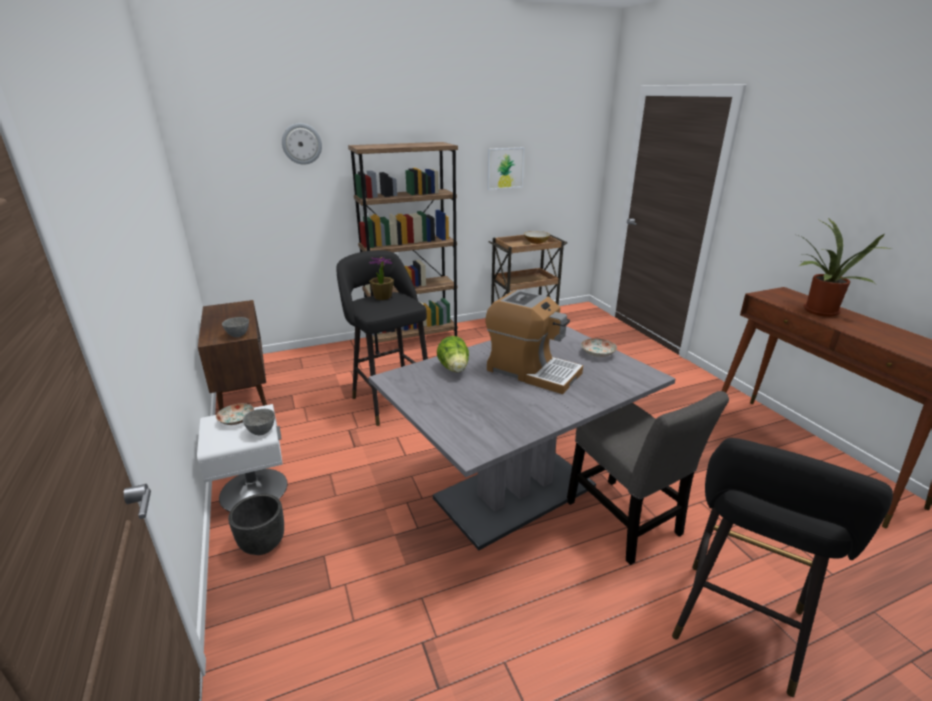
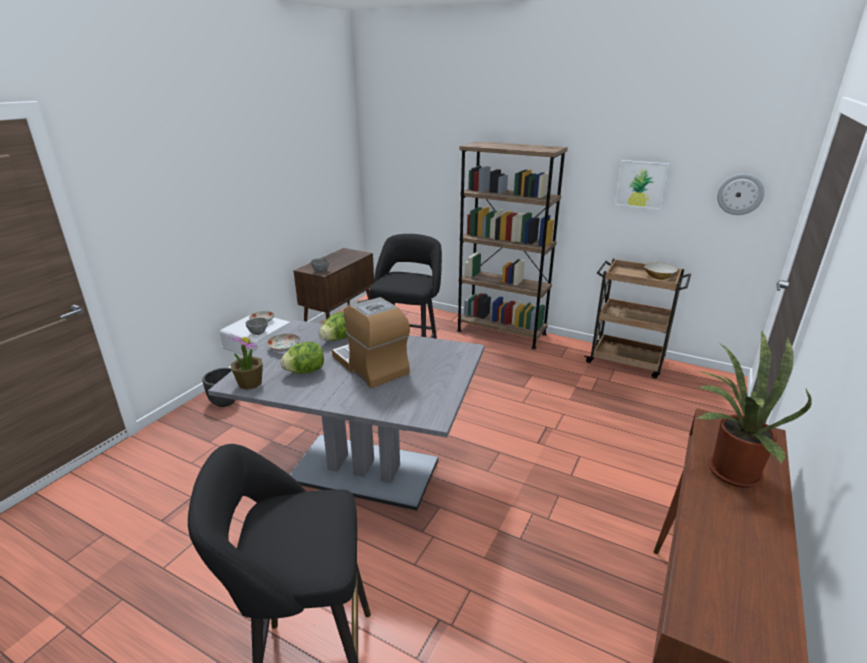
camera: 50 degrees right, 0 degrees up
wall clock [282,123,322,165] -> wall clock moved to [717,174,765,215]
potted plant [369,257,394,300] -> potted plant moved to [228,334,263,390]
coffee machine [485,290,583,394] -> coffee machine turned 150 degrees clockwise [332,297,410,388]
grey chair [567,391,729,565] -> none
plate [581,338,617,357] -> plate moved to [267,334,300,352]
none -> lettuce [280,342,324,374]

